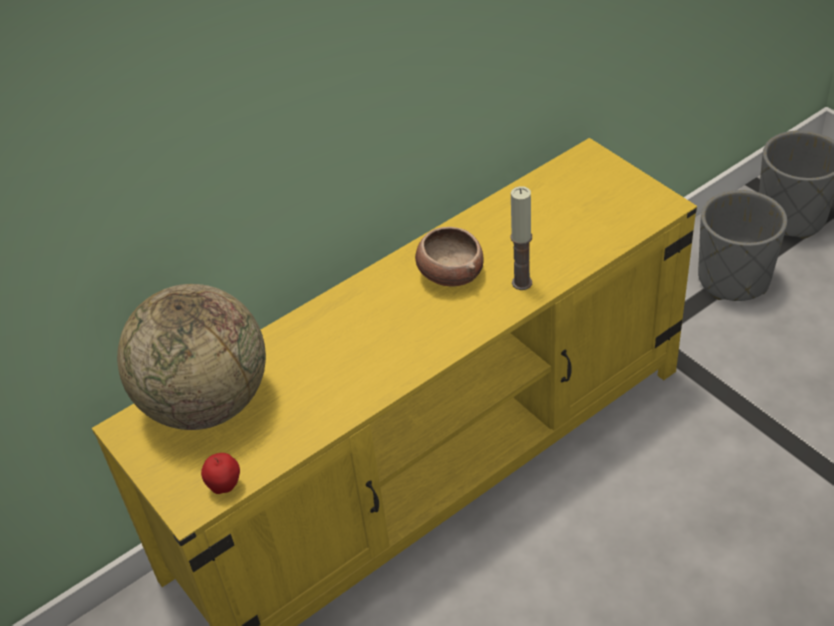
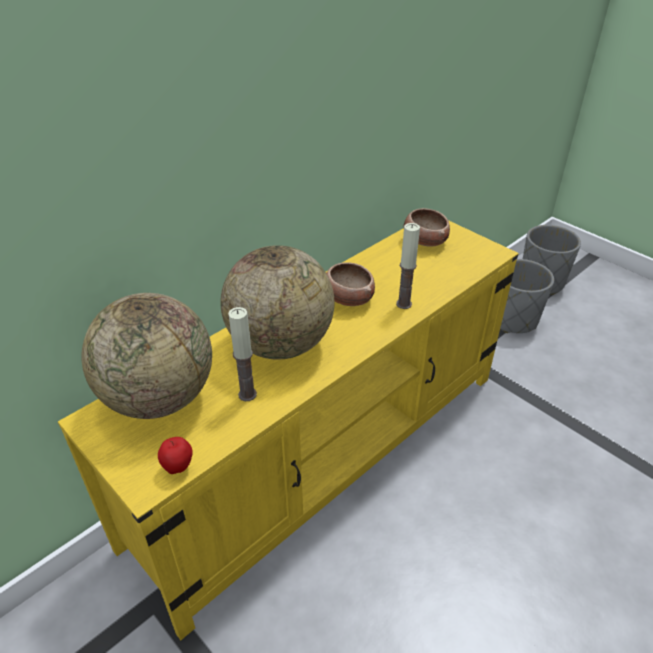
camera: 10 degrees left, 5 degrees down
none -> globe [221,245,334,360]
none -> candle [228,307,257,401]
none -> bowl [404,208,450,247]

